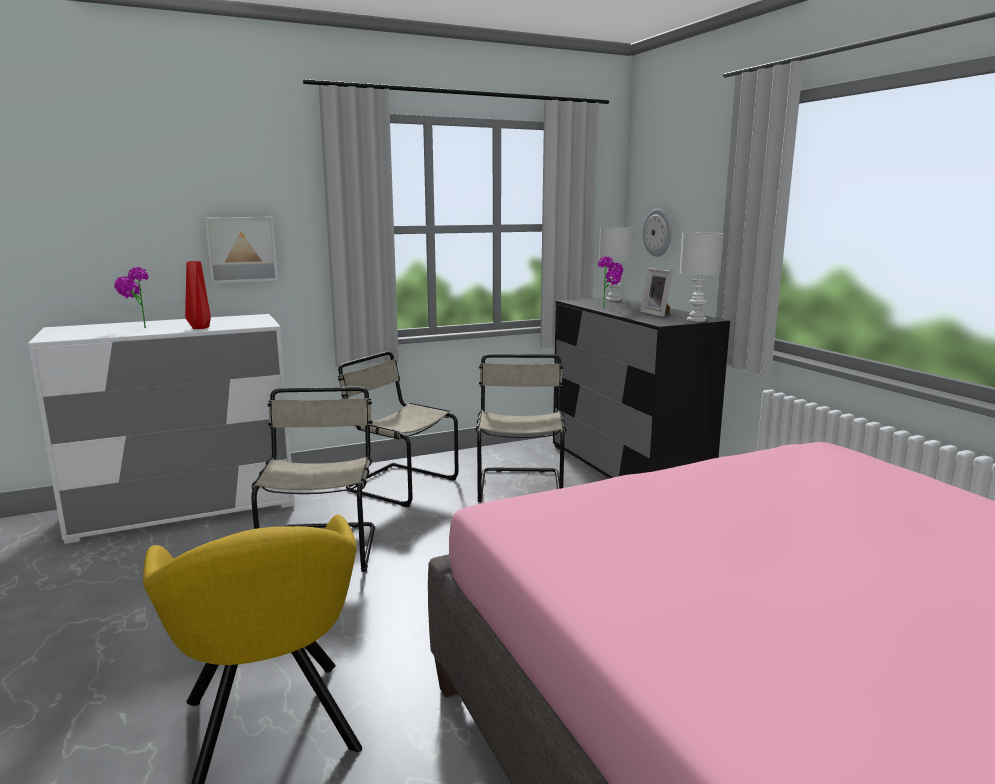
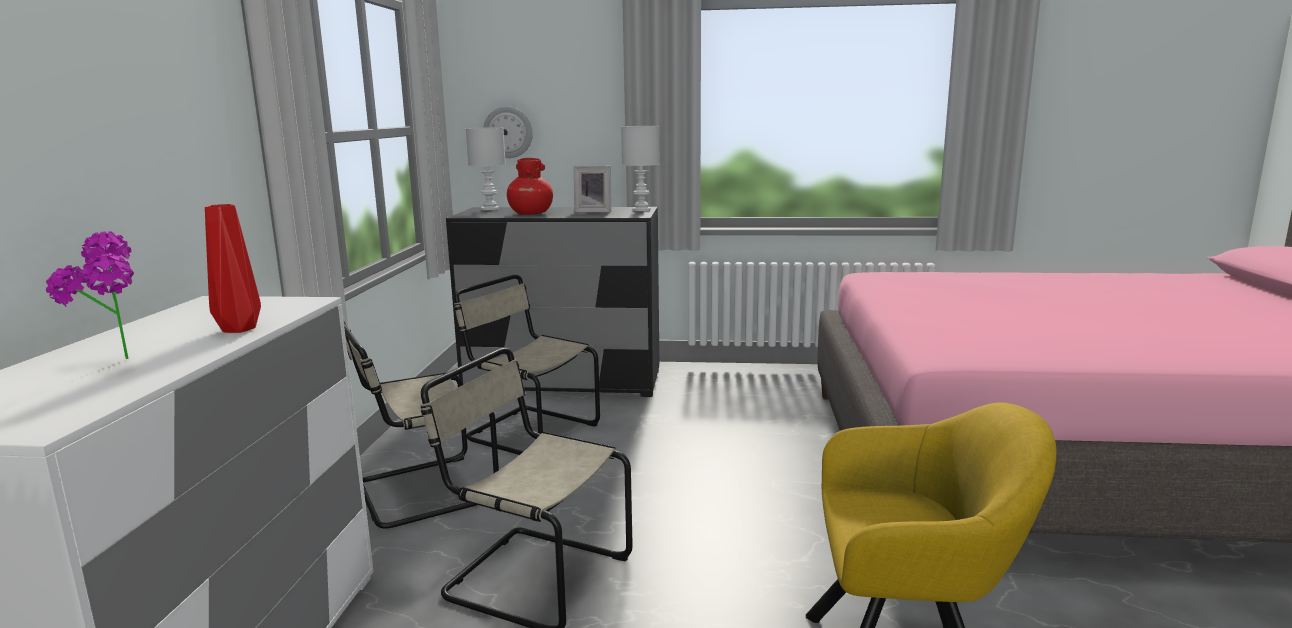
camera: 60 degrees left, 0 degrees up
picture [204,217,278,283] -> none
potted plant [598,257,623,307] -> red vase [507,158,553,215]

